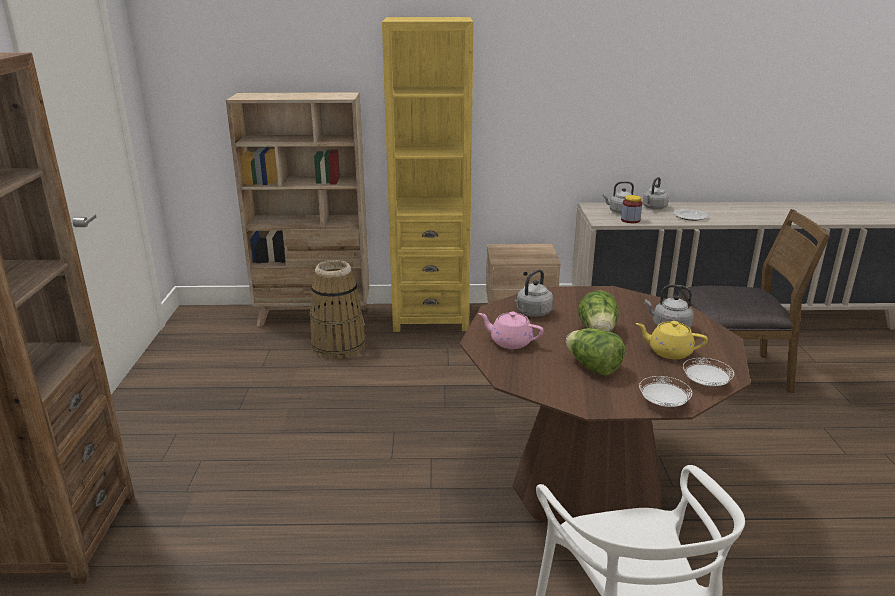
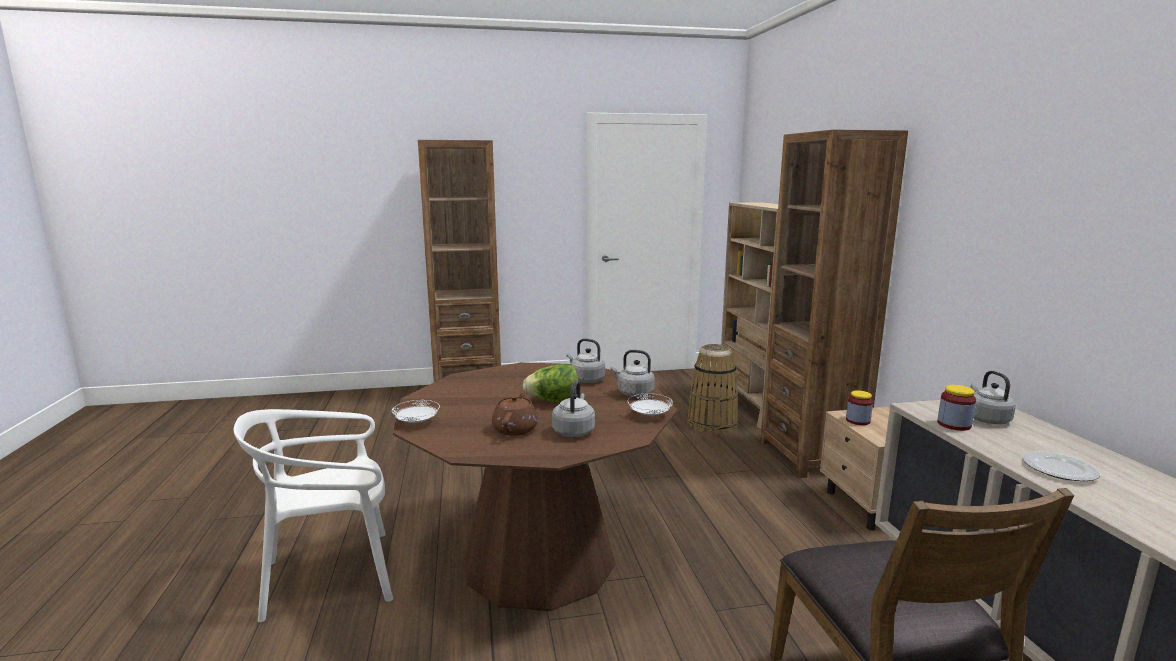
camera: 80 degrees right, 10 degrees down
yellow bookcase [382,17,474,332] -> brown bookcase [760,129,908,478]
pink teapot [478,312,544,349] -> none
lettuce [566,328,625,376] -> none
yellow teapot [636,321,708,359] -> brown teapot [492,389,538,436]
grey kettle [642,177,669,210] -> grey kettle moved to [610,350,655,397]
white plate [683,358,734,386] -> white plate moved to [628,393,673,416]
none -> jar [846,390,873,425]

